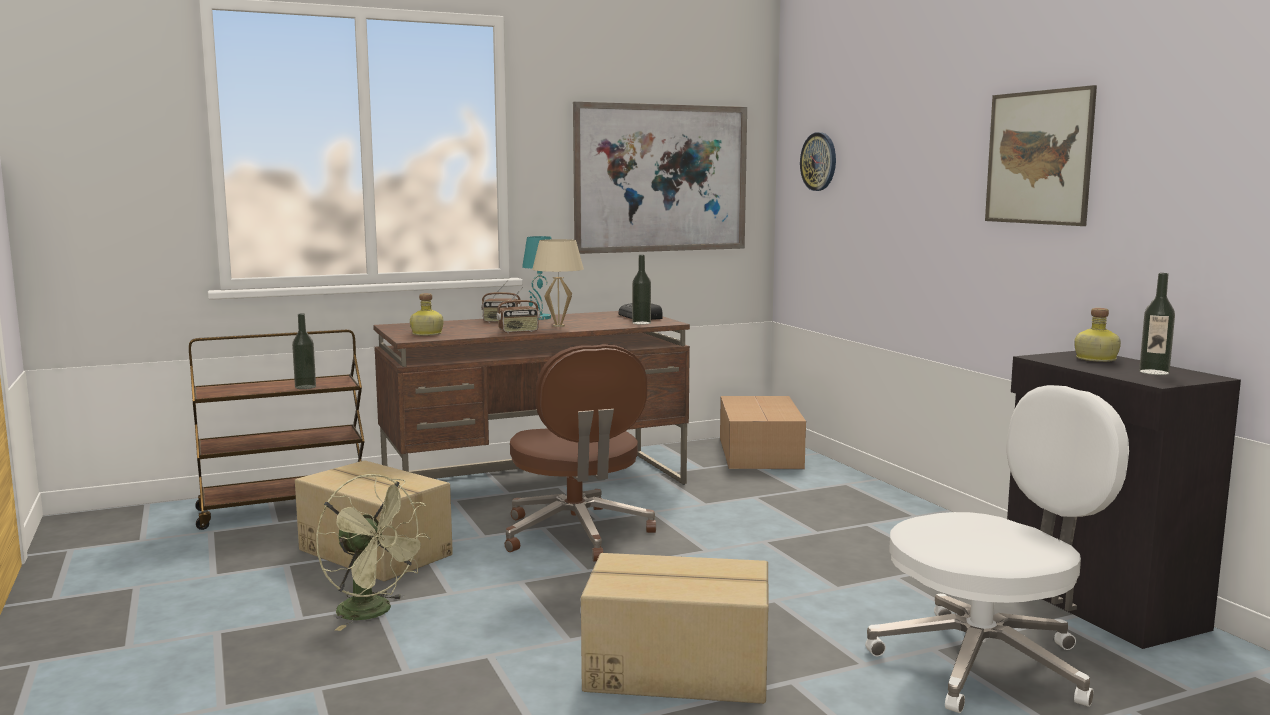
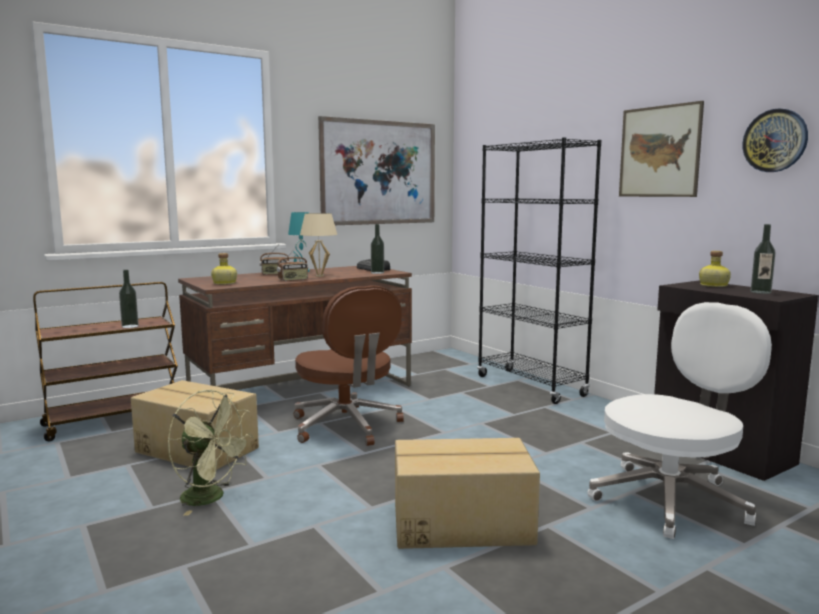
camera: 10 degrees left, 0 degrees up
cardboard box [720,396,806,469] -> none
wall clock [800,132,836,191] -> wall clock moved to [743,108,808,172]
none -> black bookcase [477,137,601,404]

